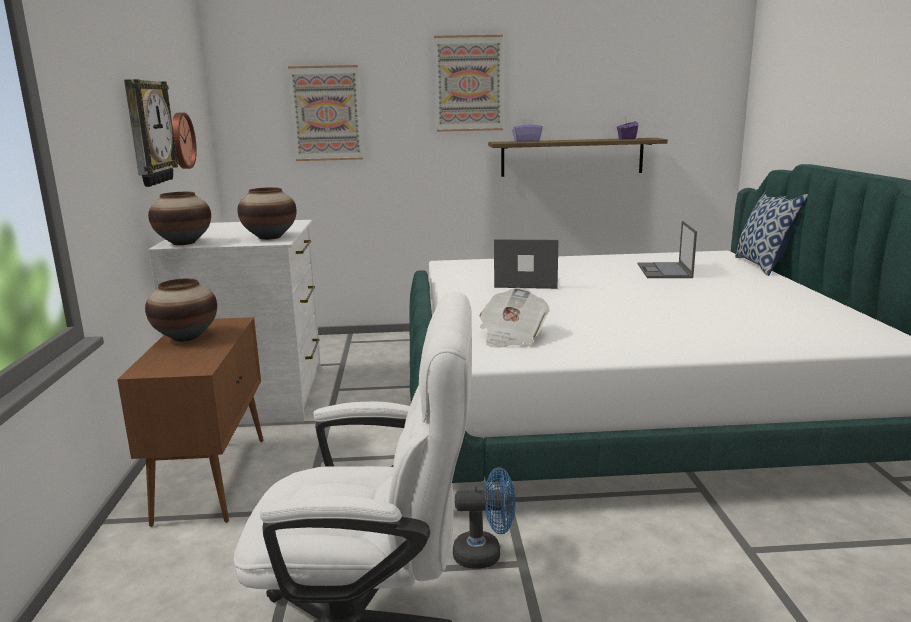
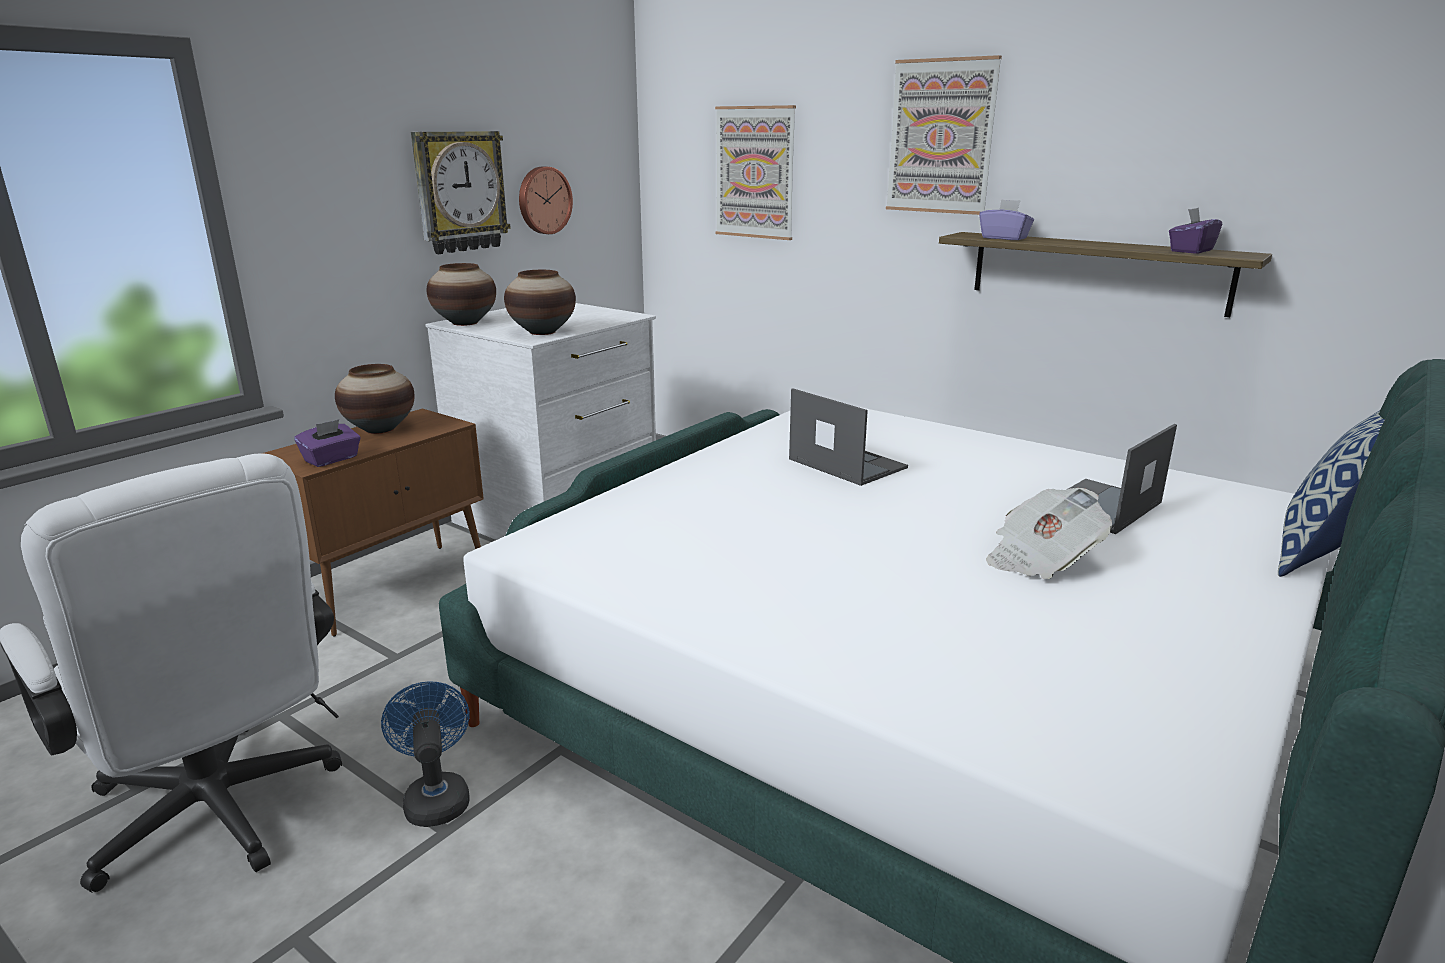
camera: 40 degrees right, 5 degrees up
blue fan [453,467,516,569] -> blue fan turned 150 degrees counterclockwise [381,681,470,827]
newspaper [479,288,549,348] -> newspaper moved to [986,488,1112,579]
none -> purple tissue box [294,419,360,467]

